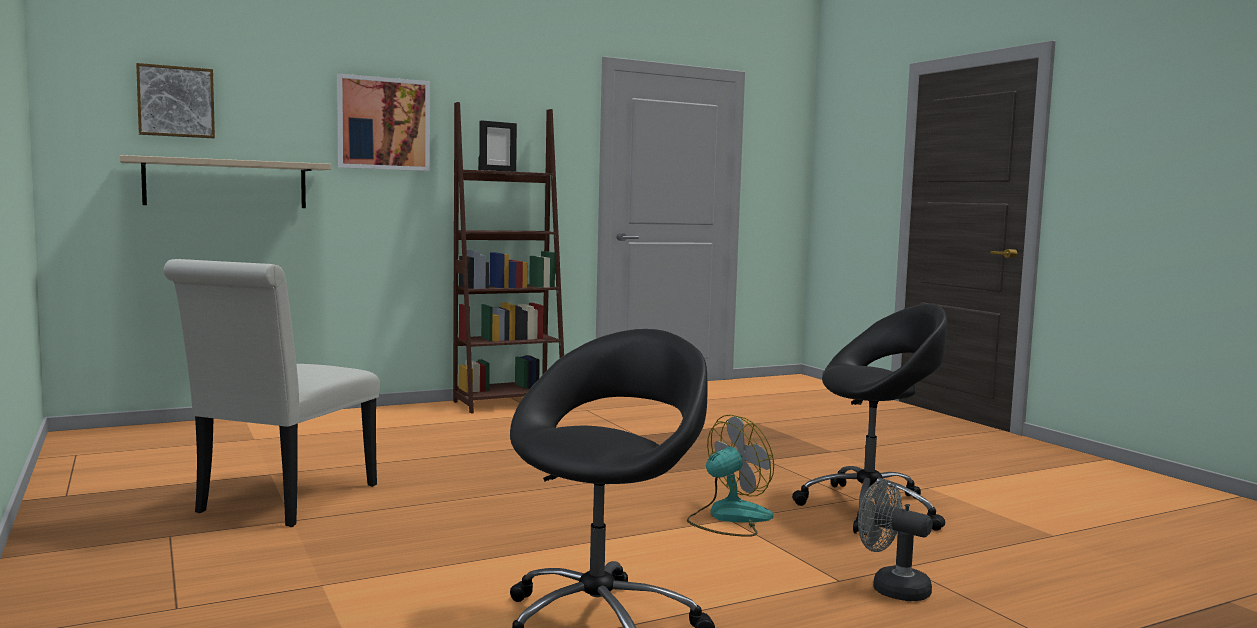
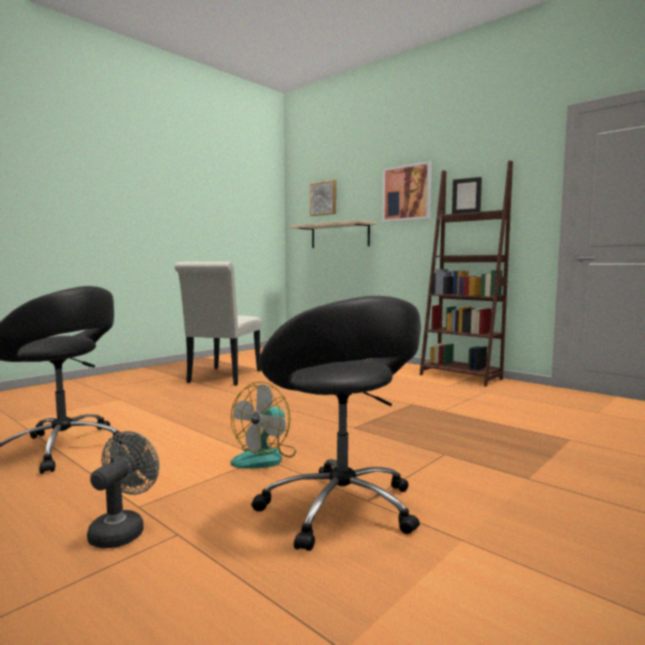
camera: 70 degrees right, 0 degrees up
white chair [163,259,380,527] -> white chair turned 75 degrees counterclockwise [175,262,261,386]
fan [687,414,774,537] -> fan turned 90 degrees clockwise [231,381,296,469]

